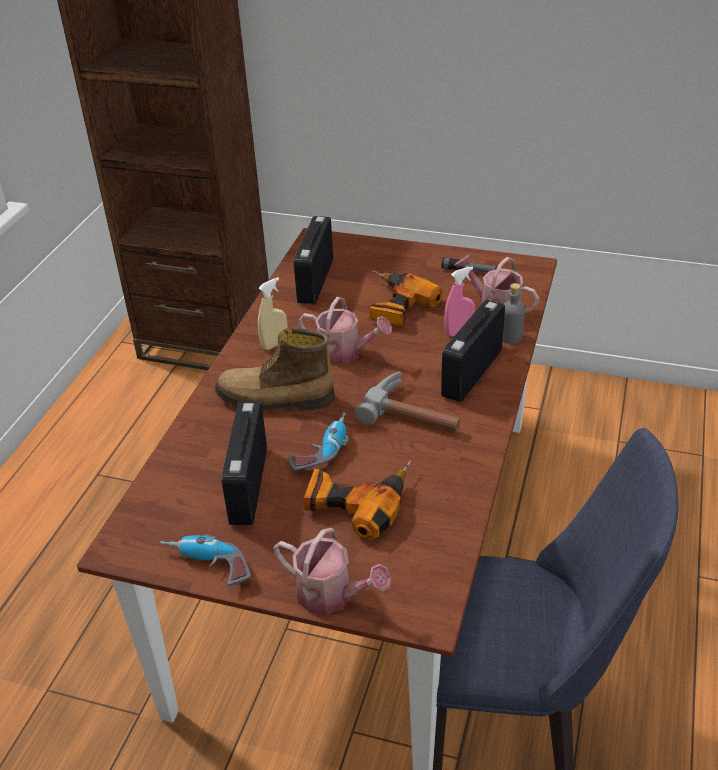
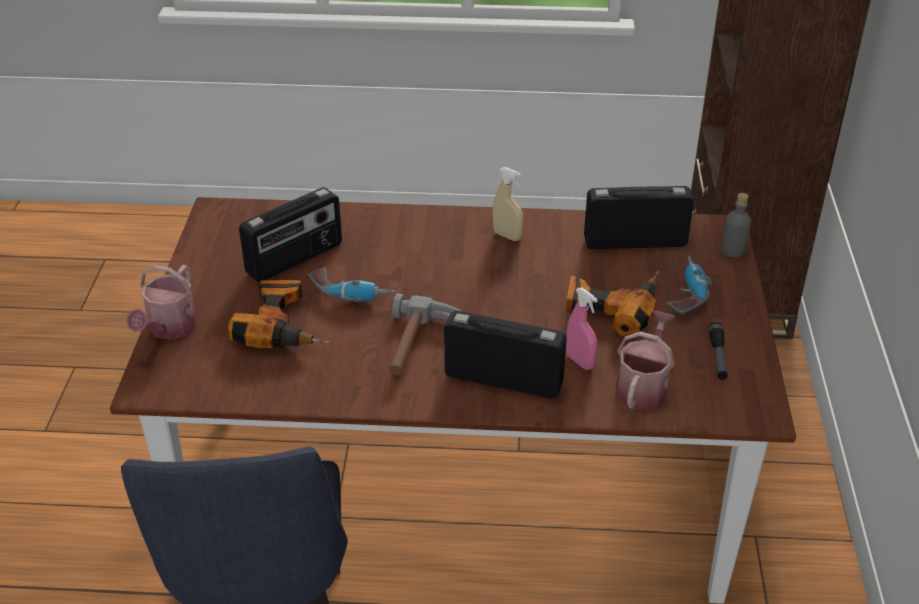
camera: 75 degrees right, 0 degrees up
power drill [160,534,251,586] -> power drill moved to [666,256,712,314]
boot [215,328,336,413] -> none
radio [221,402,267,525] -> radio turned 150 degrees clockwise [239,187,342,282]
watering can [298,297,392,364] -> none
grey bottle [503,283,525,344] -> grey bottle moved to [721,193,751,257]

